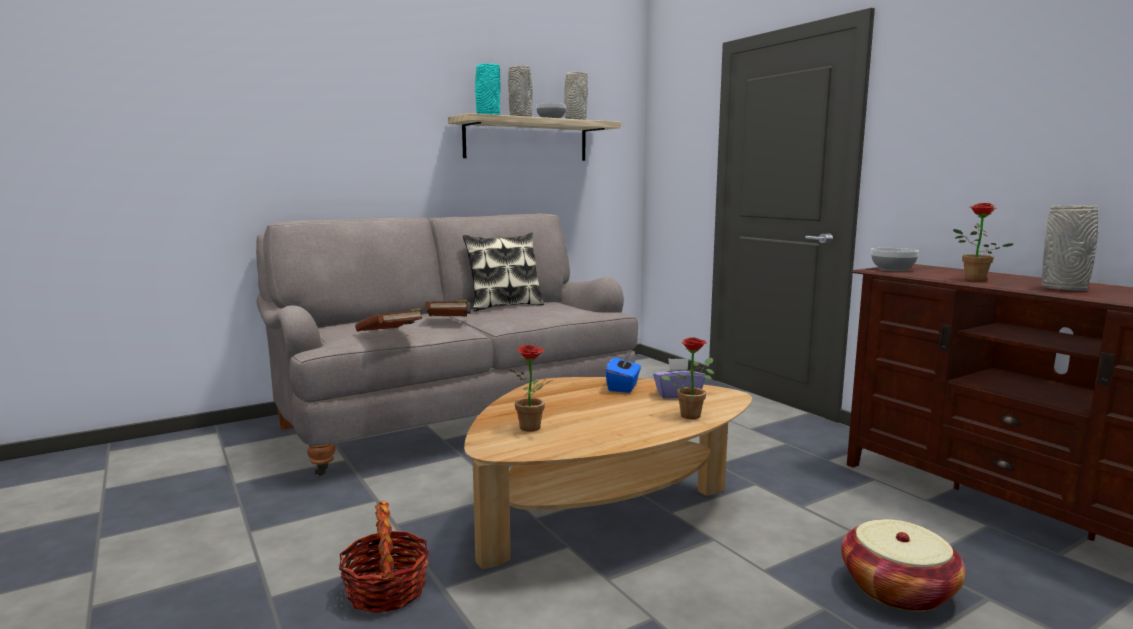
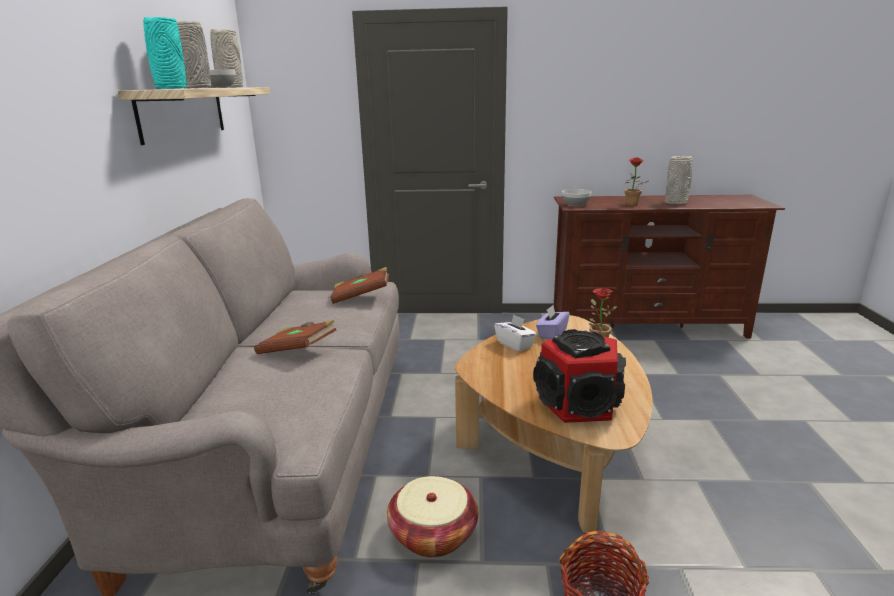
camera: 55 degrees left, 10 degrees up
brown book [355,308,422,332] -> brown book moved to [330,267,389,304]
pillow [463,232,544,311] -> none
potted plant [510,345,553,431] -> speaker [533,329,626,423]
blue tissue box [605,352,641,393] -> white tissue box [494,314,537,352]
basket [841,519,966,612] -> basket moved to [387,476,478,557]

